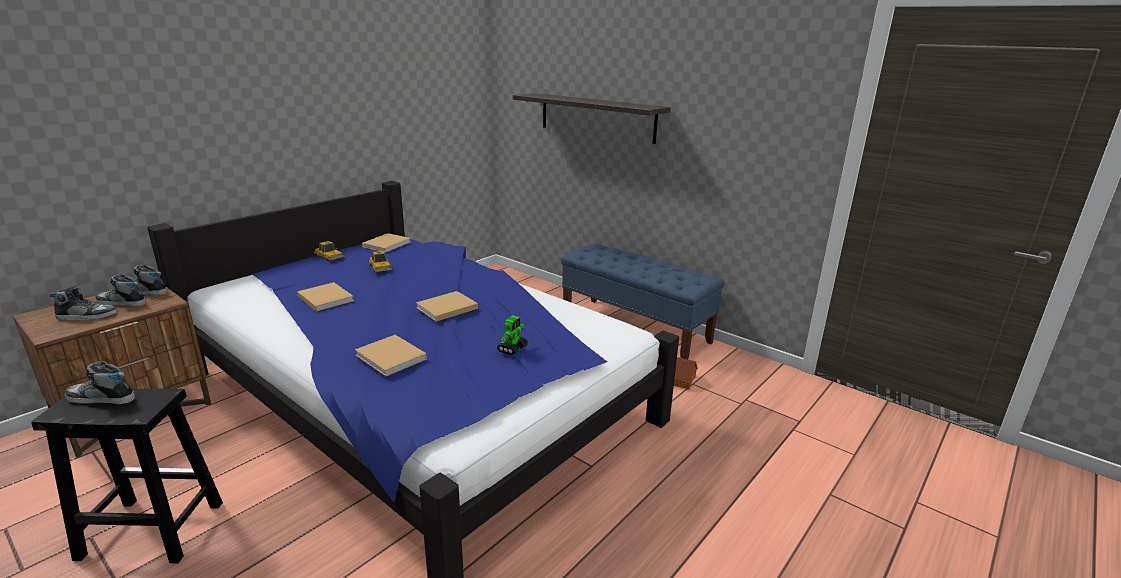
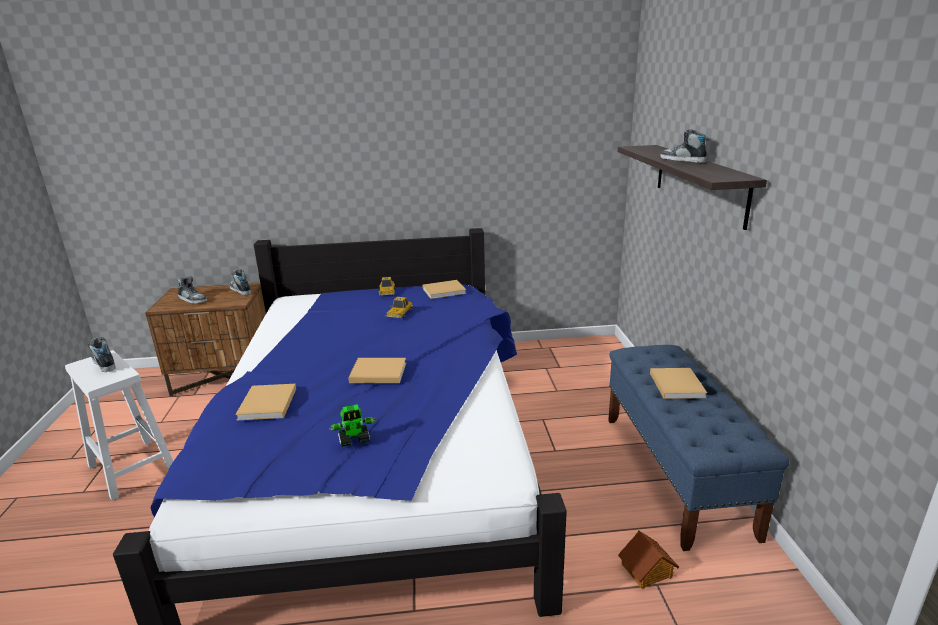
camera: 45 degrees right, 0 degrees up
black stool [31,389,223,563] -> white stool [65,350,173,500]
shoe [95,274,146,307] -> shoe moved to [661,129,709,163]
beige book [297,282,354,312] -> beige book moved to [650,368,707,399]

